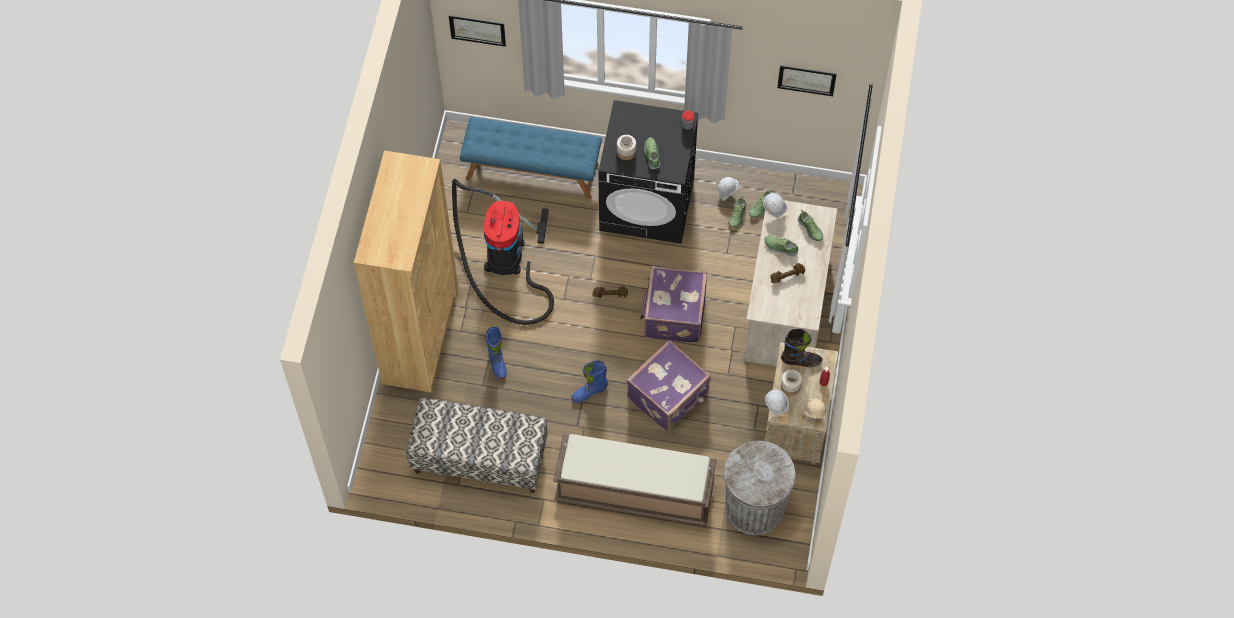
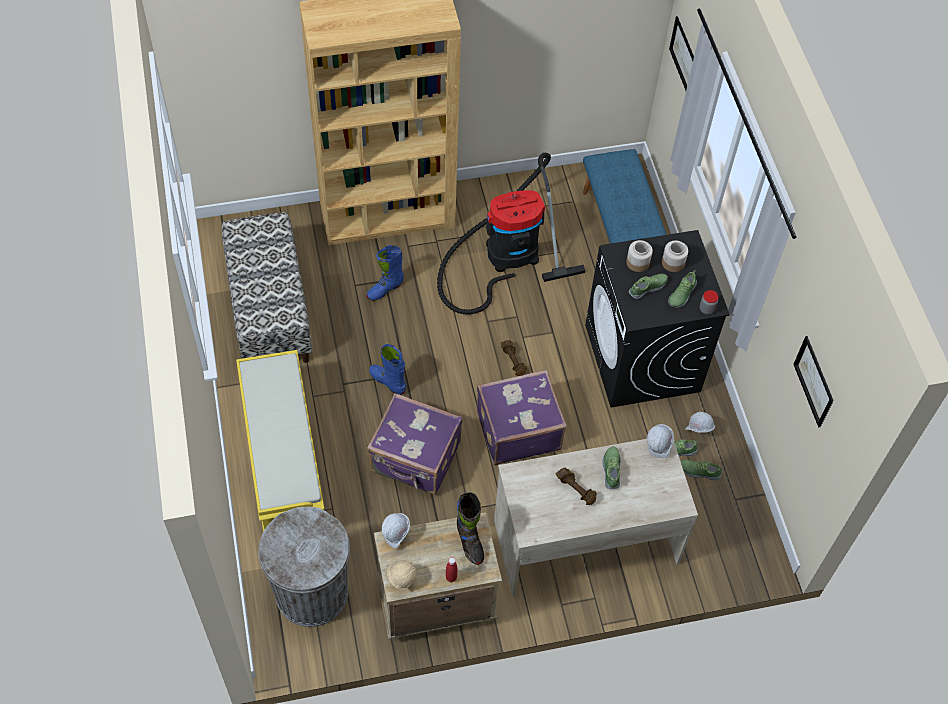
camera: 65 degrees right, 5 degrees down
brown bench [553,434,717,527] -> yellow bench [236,350,324,532]
jar [781,370,802,395] -> jar moved to [662,241,688,272]
shoe [798,210,823,241] -> shoe moved to [668,270,697,308]

